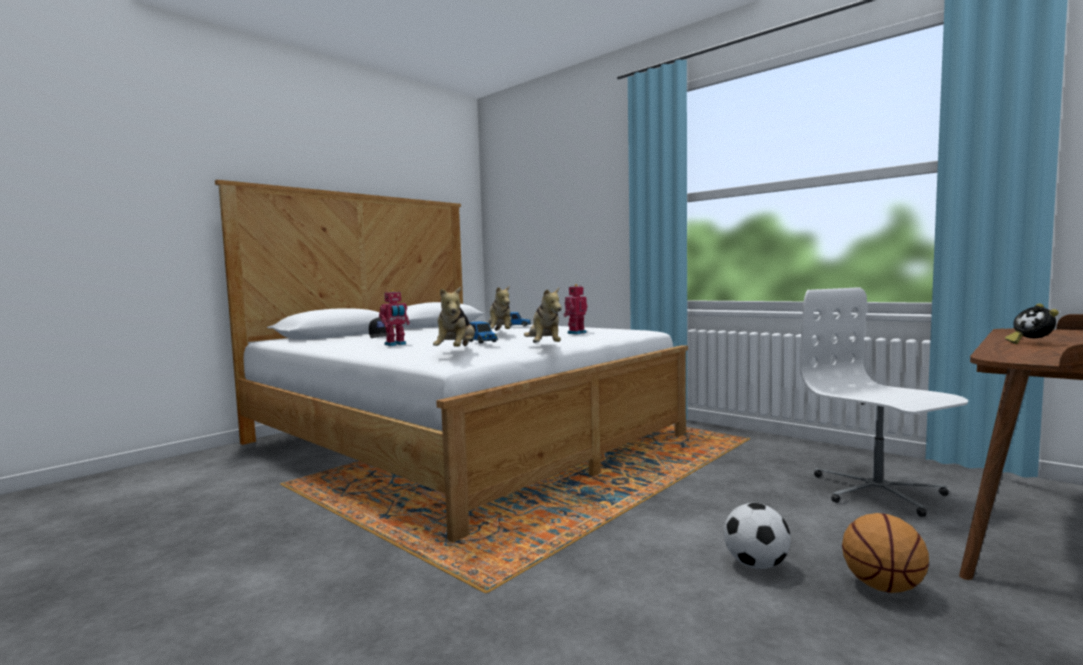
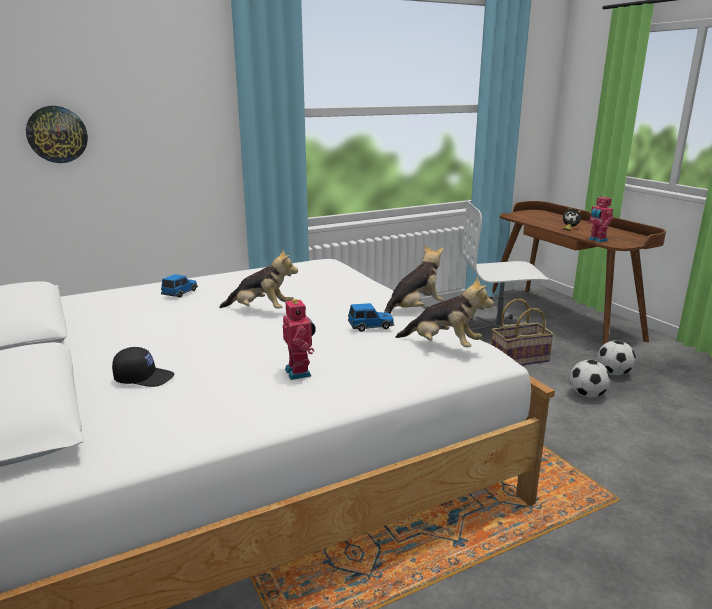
camera: 70 degrees left, 15 degrees up
plush toy [524,288,562,343] -> plush toy turned 45 degrees counterclockwise [384,245,444,314]
toy robot [563,284,588,334] -> toy robot moved to [588,195,614,242]
basketball [842,513,929,593] -> football [597,340,636,375]
none -> wall clock [26,106,88,163]
none -> basket [491,299,554,366]

